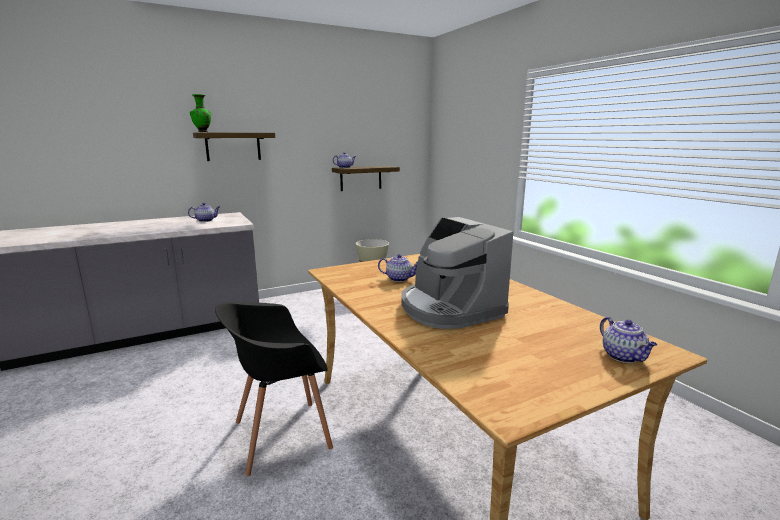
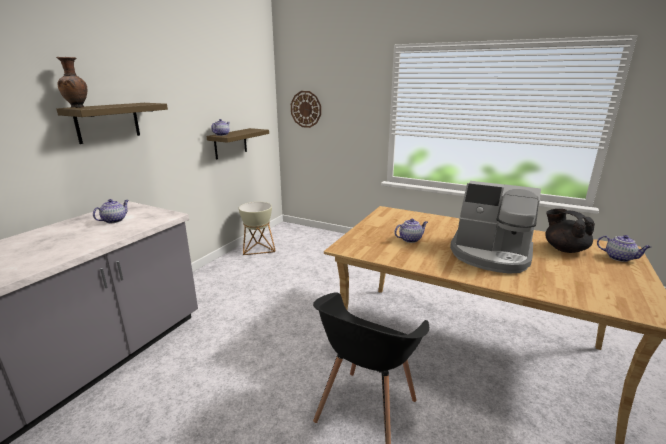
camera: 35 degrees left, 5 degrees up
green vase [190,94,211,132] -> brown vase [56,57,87,108]
none -> wall clock [291,91,321,128]
none -> black teapot [545,209,595,253]

